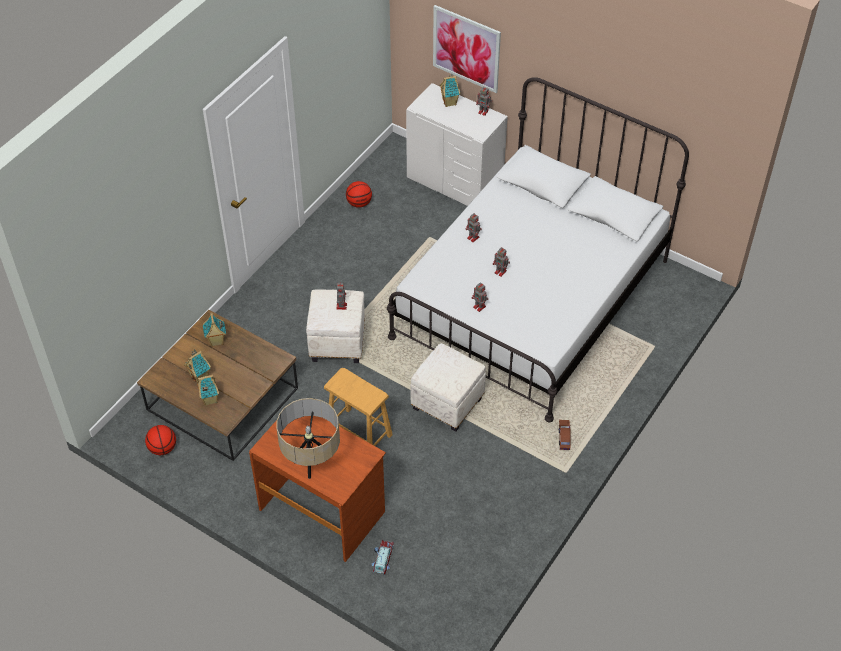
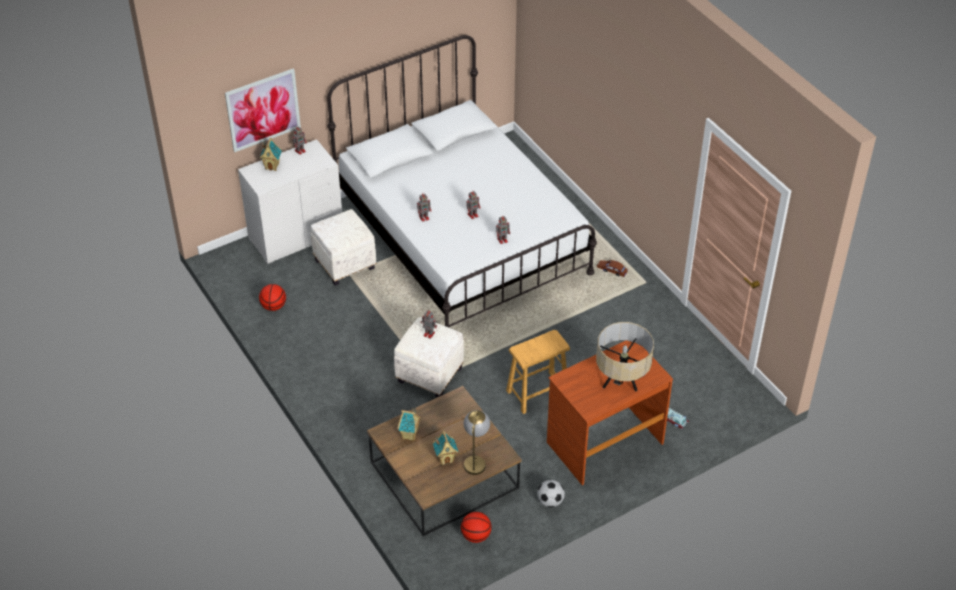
camera: 65 degrees left, 5 degrees down
toy house [196,375,219,406] -> table lamp [464,410,490,475]
white ottoman [410,343,486,432] -> white ottoman moved to [310,209,376,286]
none -> football [537,480,565,507]

